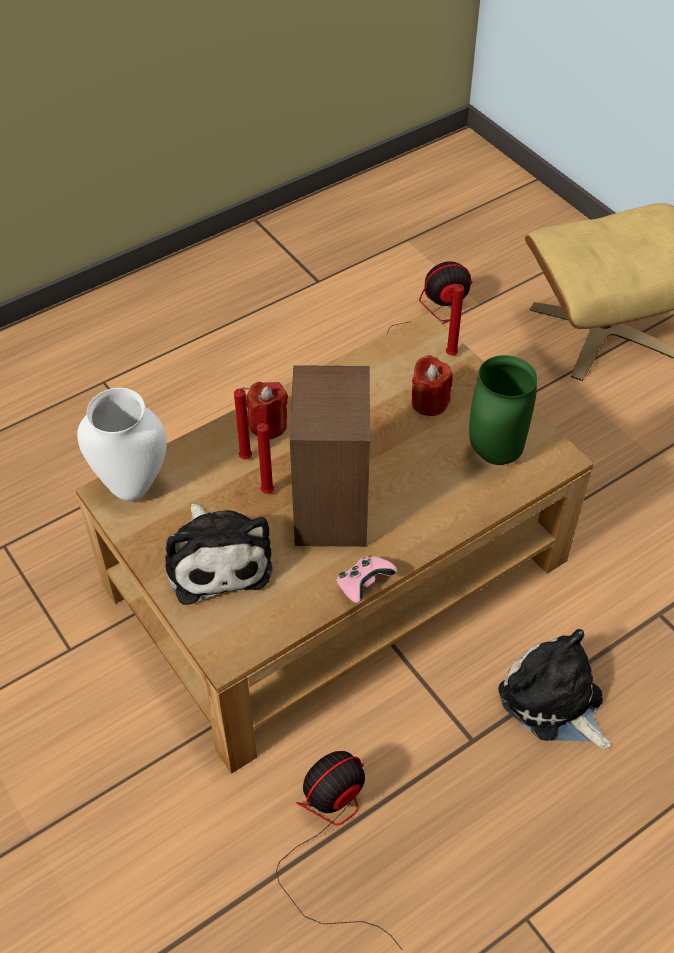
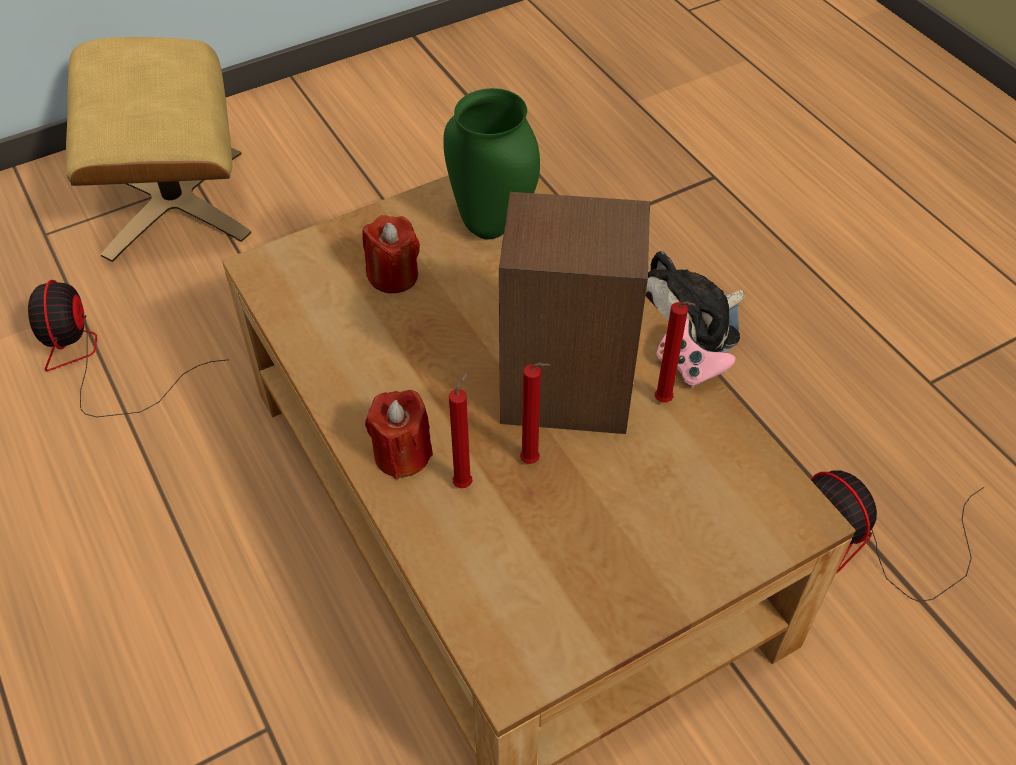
camera: 85 degrees left, 0 degrees up
white vase [77,388,167,501] -> none
plush toy [165,503,273,605] -> none
red candle [446,284,464,355] -> red candle moved to [655,301,696,403]

